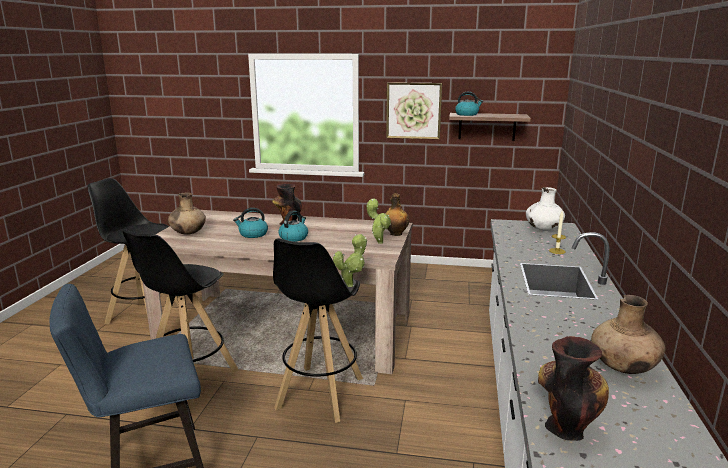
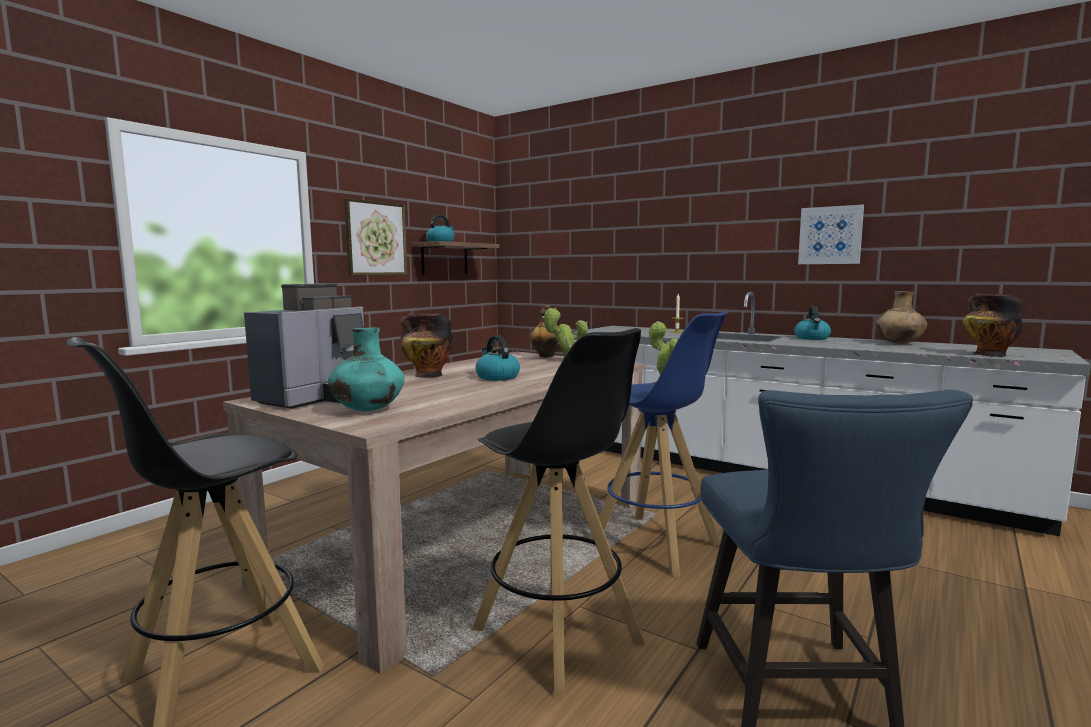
camera: 65 degrees left, 10 degrees down
brown vase [168,193,206,235] -> turquoise vase [328,328,404,411]
kettle [233,208,268,238] -> kettle moved to [794,306,831,340]
black stool [273,238,363,423] -> blue stool [590,311,728,576]
white vase [526,187,565,231] -> none
none -> coffee machine [244,283,364,409]
none -> picture [798,204,864,264]

